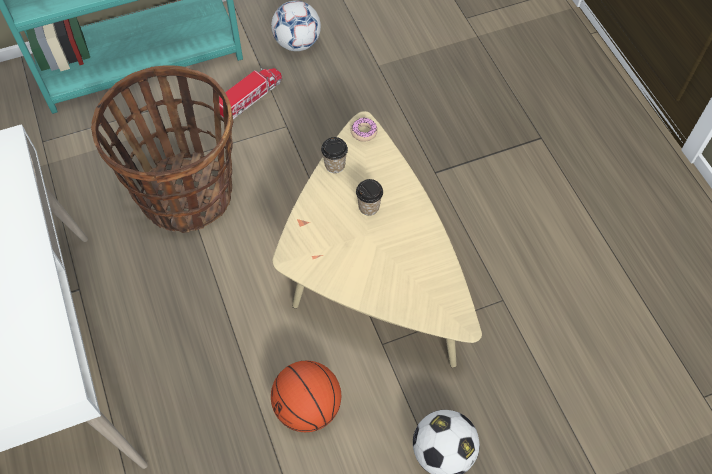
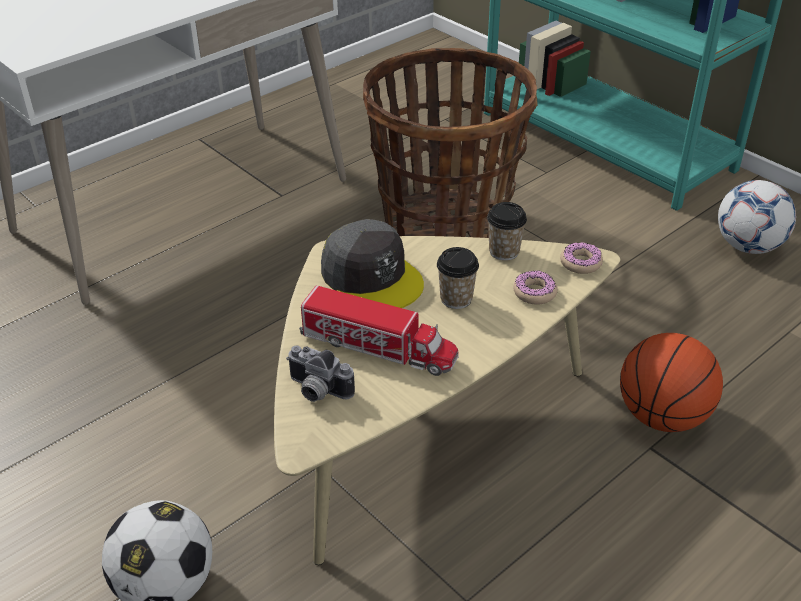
camera: 70 degrees right, 20 degrees down
toy truck [219,68,282,119] -> toy truck moved to [299,285,458,376]
basketball [271,361,341,432] -> basketball moved to [620,333,723,432]
none -> camera [286,346,355,402]
none -> grey cap [321,219,424,308]
none -> donut [514,271,558,304]

